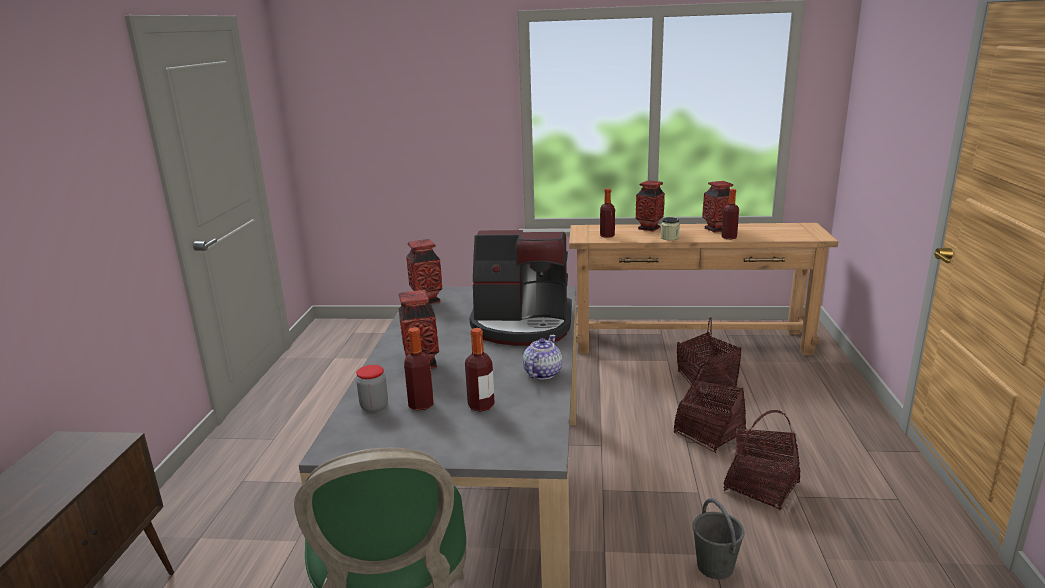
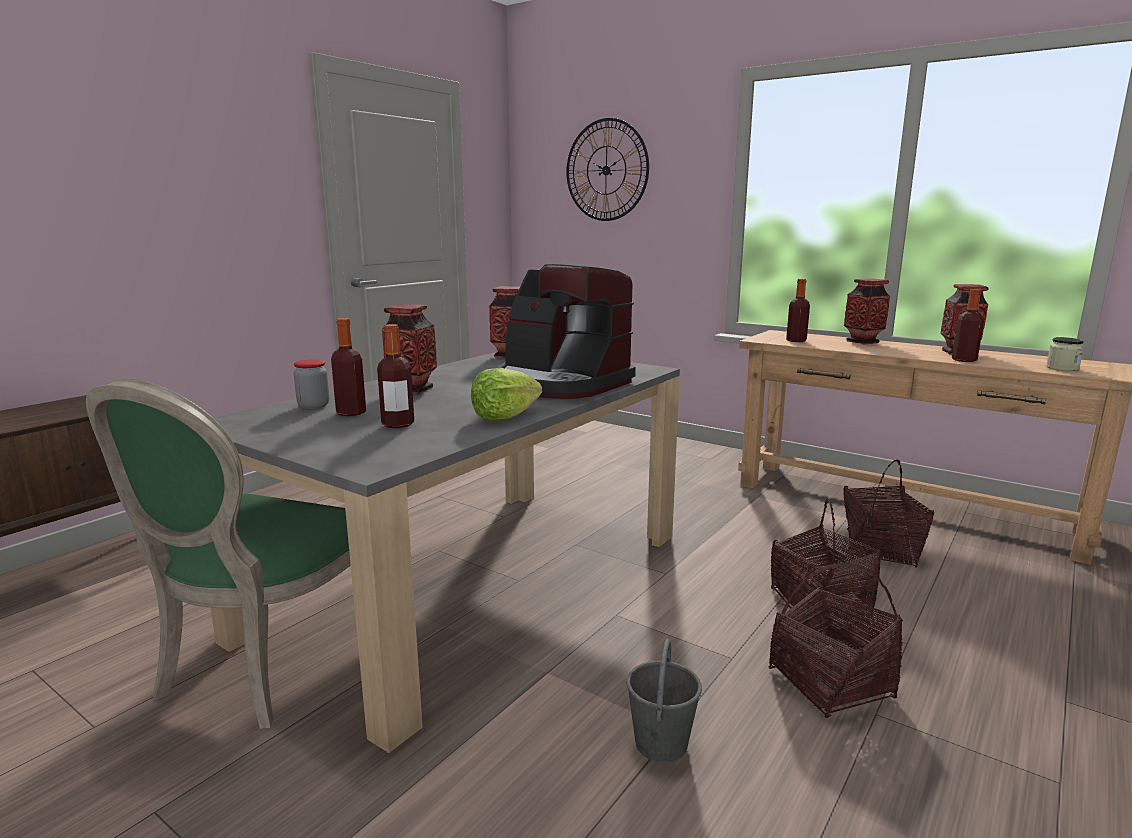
camera: 30 degrees right, 5 degrees down
teapot [523,335,562,379] -> lettuce [471,368,542,420]
jar [661,217,680,240] -> jar moved to [1046,337,1084,371]
none -> wall clock [566,118,649,221]

